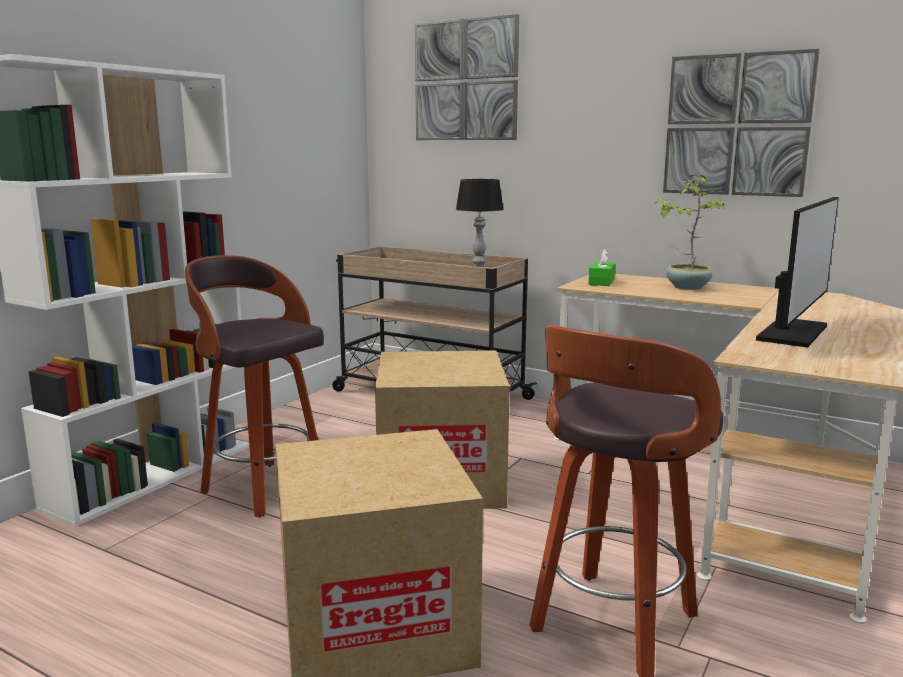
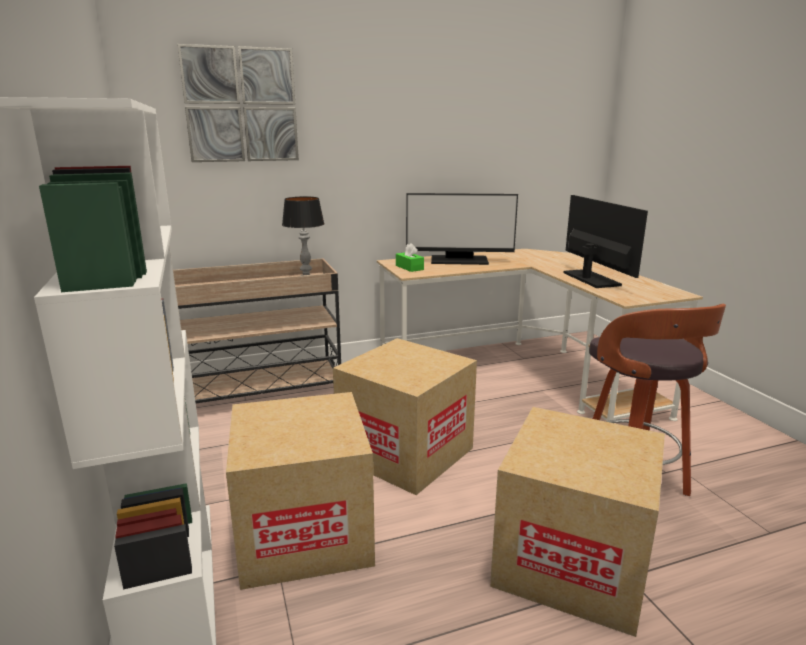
camera: 50 degrees left, 5 degrees up
stool [185,255,324,517] -> cardboard box [226,392,375,590]
potted plant [655,175,724,290] -> monitor [406,193,518,265]
picture [663,49,820,197] -> none

